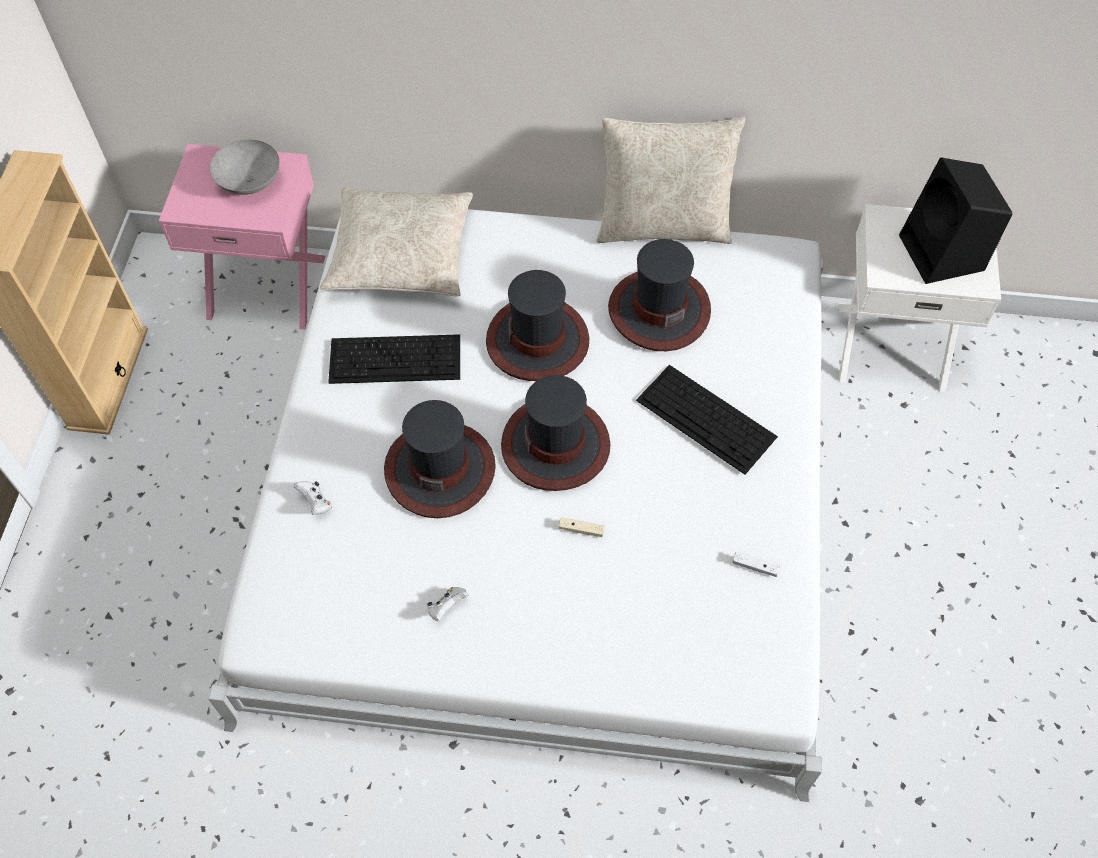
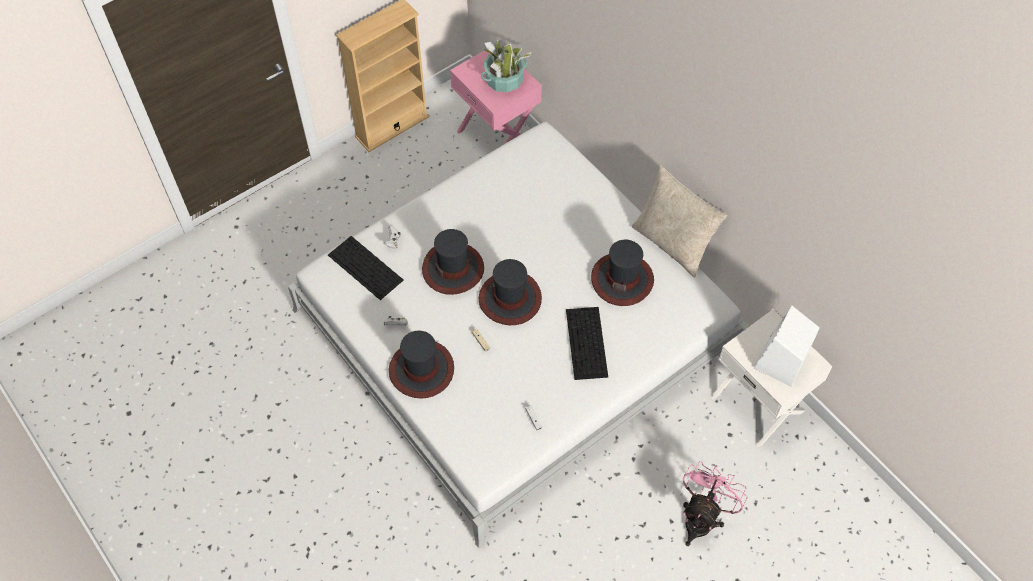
camera: 45 degrees right, 0 degrees up
grey bowl [209,139,280,195] -> potted plant [481,39,531,92]
beige pillow [320,188,473,296] -> none
keyboard [328,334,460,384] -> keyboard moved to [328,236,404,300]
hat [486,270,589,381] -> hat moved to [389,331,454,399]
black speaker [899,157,1012,284] -> white speaker [753,306,820,386]
none -> pink fan [682,461,748,546]

